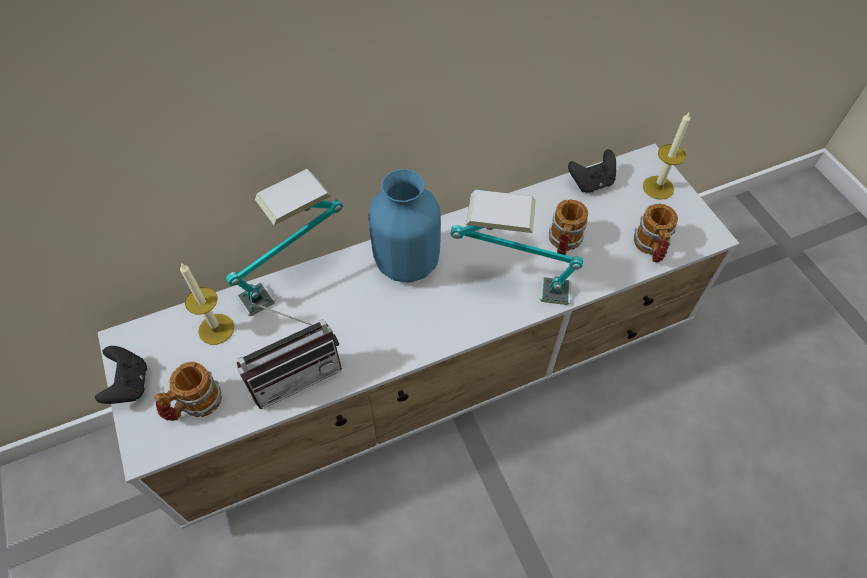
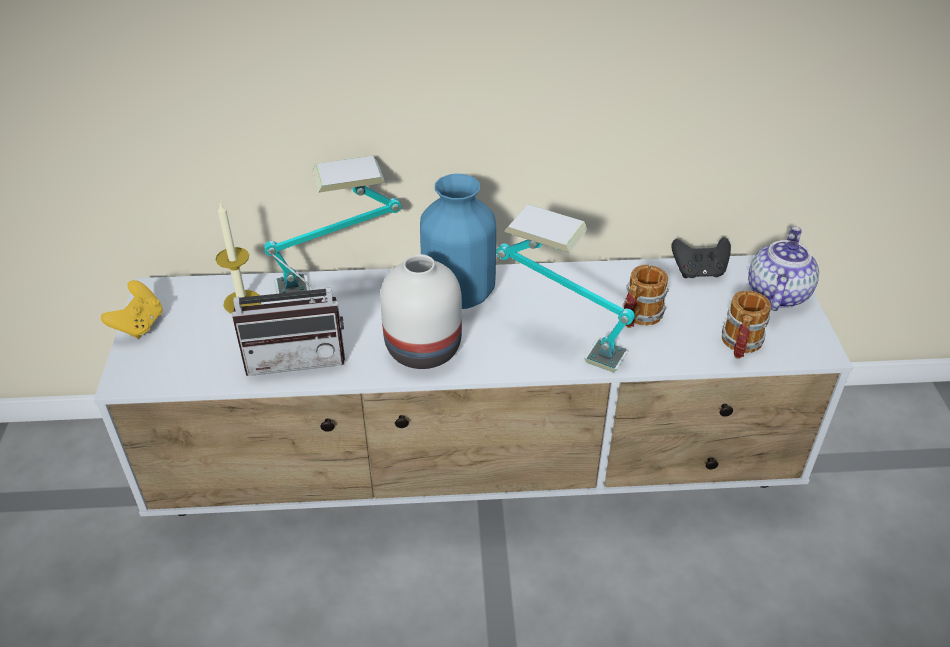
camera: 20 degrees right, 15 degrees down
black game controller [95,346,147,404] -> yellow game controller [101,280,163,339]
mug [154,362,222,421] -> none
candle [643,111,690,200] -> teapot [748,226,819,311]
none -> white vase [380,254,462,369]

